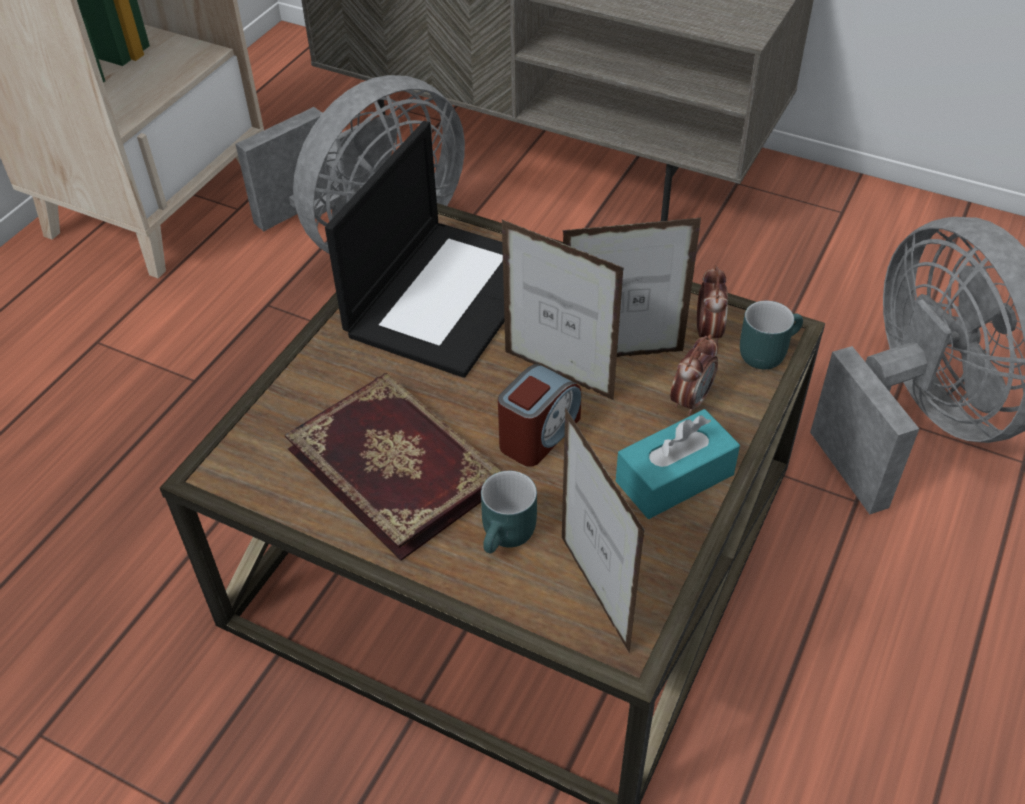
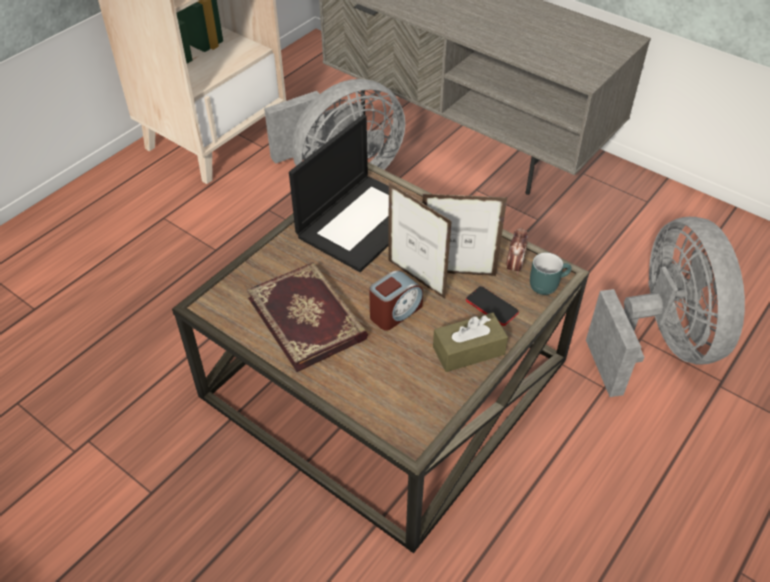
camera: 10 degrees right, 0 degrees up
turquoise mug [481,470,537,553] -> none
picture frame [562,408,645,653] -> none
turquoise tissue box [616,409,740,519] -> brown tissue box [433,313,508,372]
alarm clock [670,335,718,416] -> phone [466,286,519,326]

